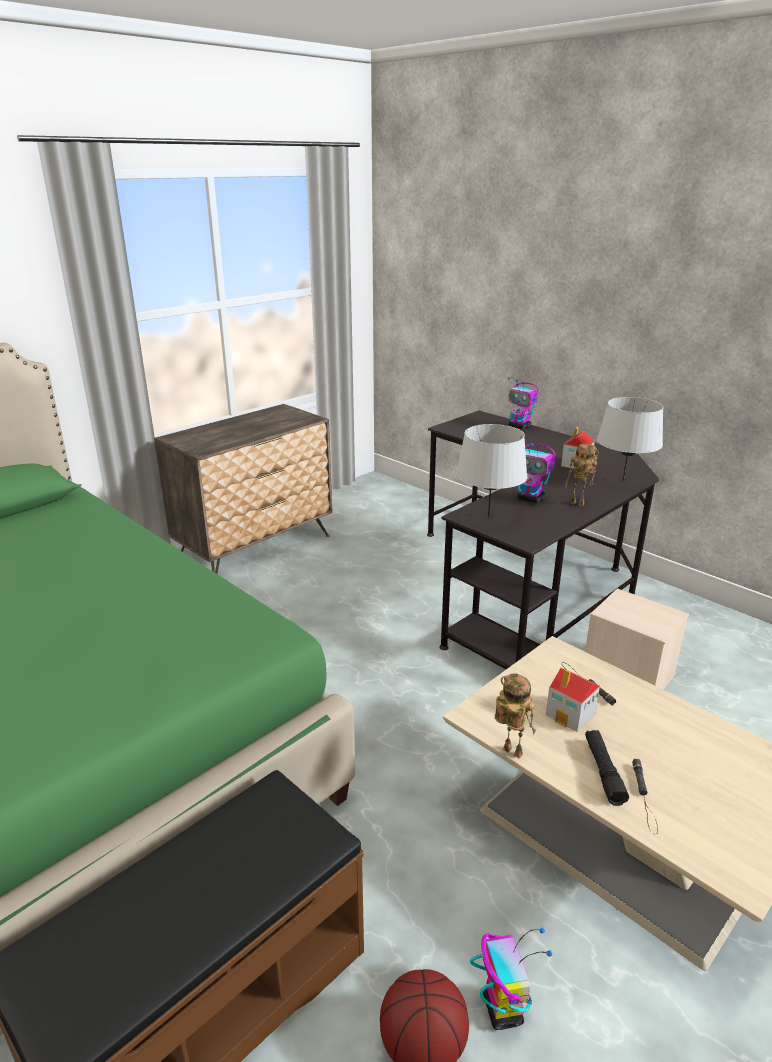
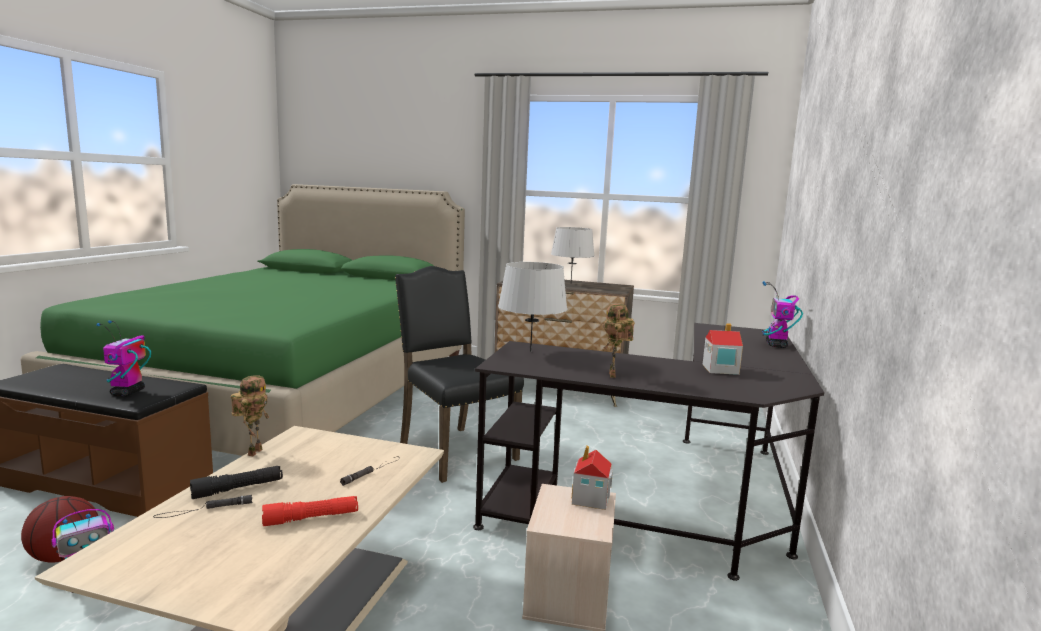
camera: 60 degrees right, 15 degrees down
toy robot [517,442,555,504] -> toy robot moved to [96,320,151,396]
toy house [546,668,600,732] -> toy house moved to [572,446,613,510]
grey table lamp [597,397,664,481] -> grey table lamp moved to [551,227,595,281]
none -> red flashlight [262,496,358,526]
none -> black chair [395,266,524,483]

